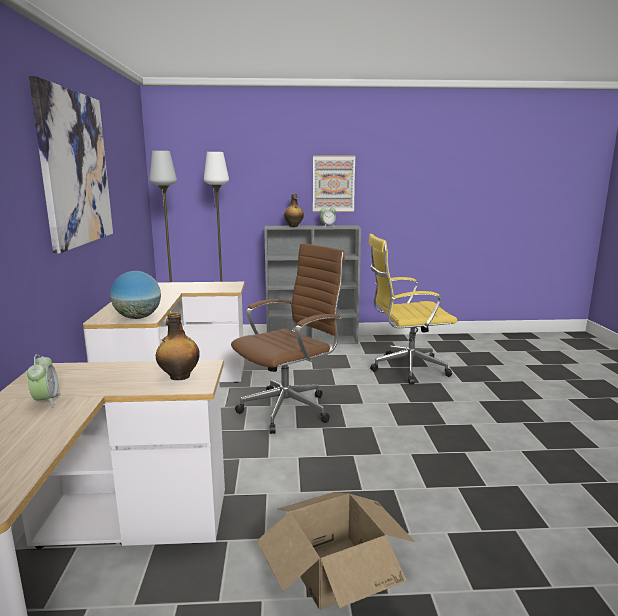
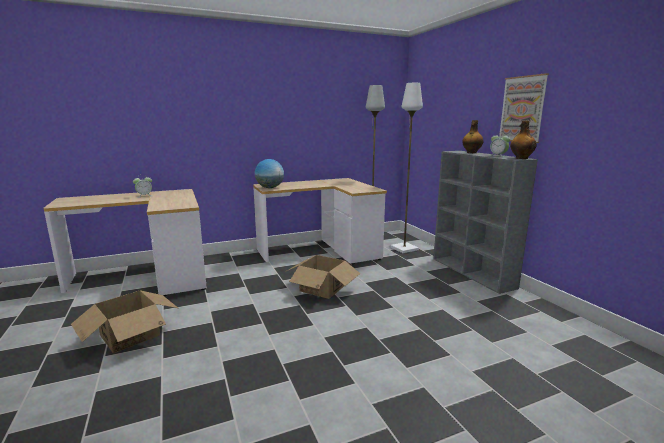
camera: 70 degrees right, 0 degrees up
picture [29,76,113,254] -> none
bottle [156,312,200,380] -> bottle moved to [510,121,537,159]
brown office chair [231,243,345,434] -> cardboard box [285,255,360,299]
yellow office chair [368,234,457,385] -> none

